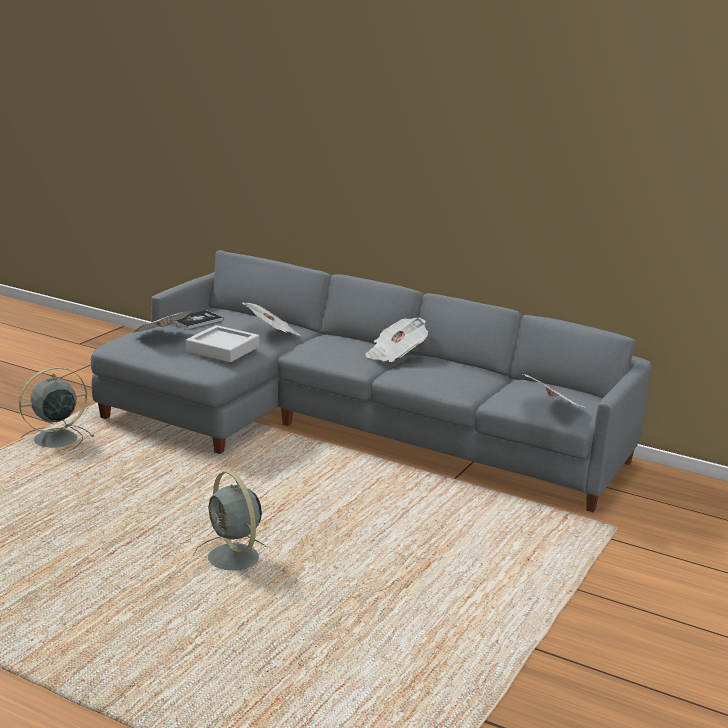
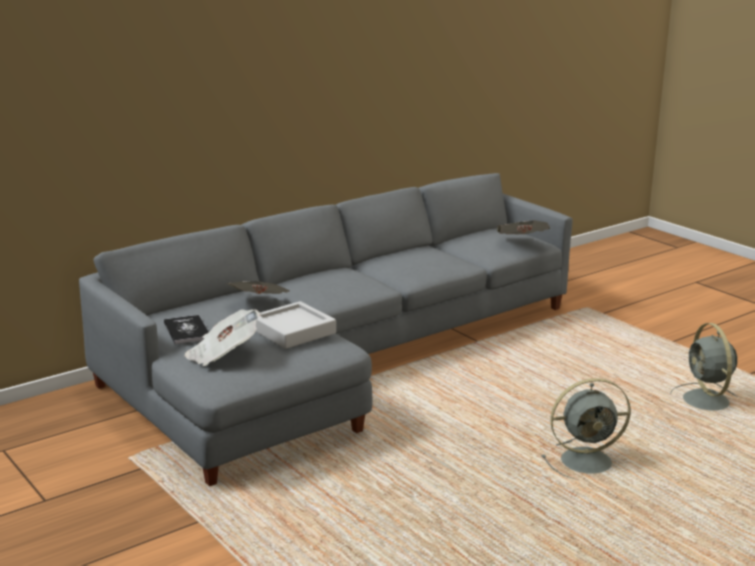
camera: 65 degrees left, 0 degrees up
grey fan [19,367,94,451] -> grey fan moved to [670,323,737,410]
newspaper [365,318,428,362] -> none

